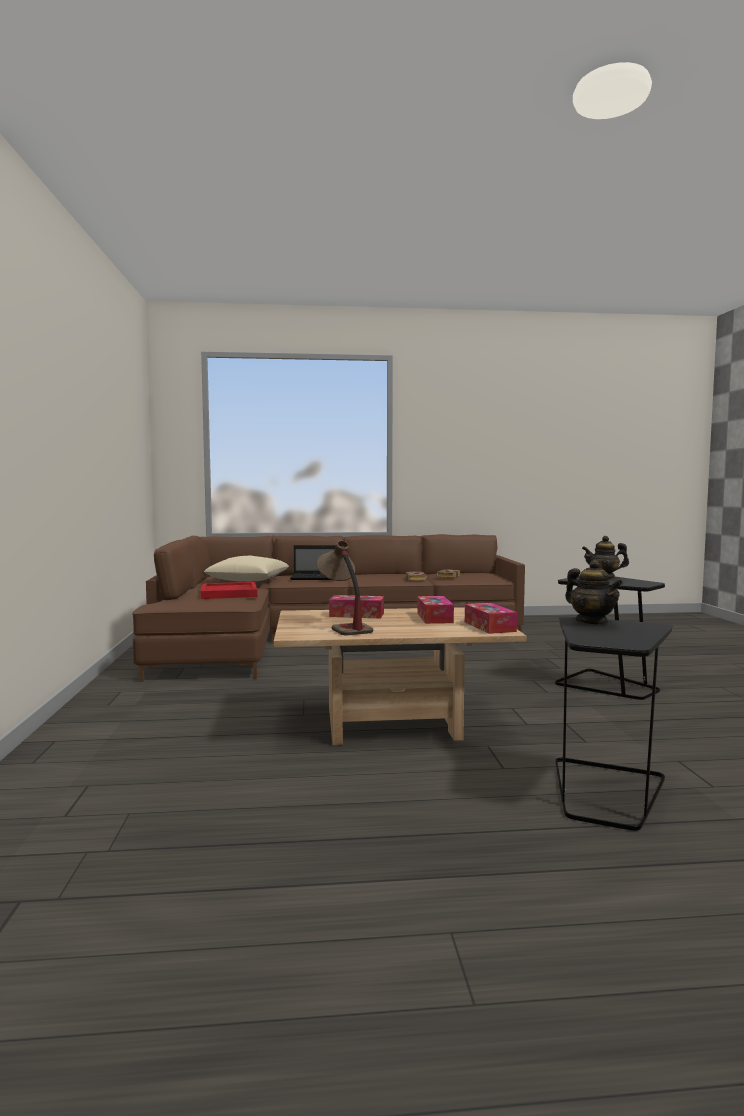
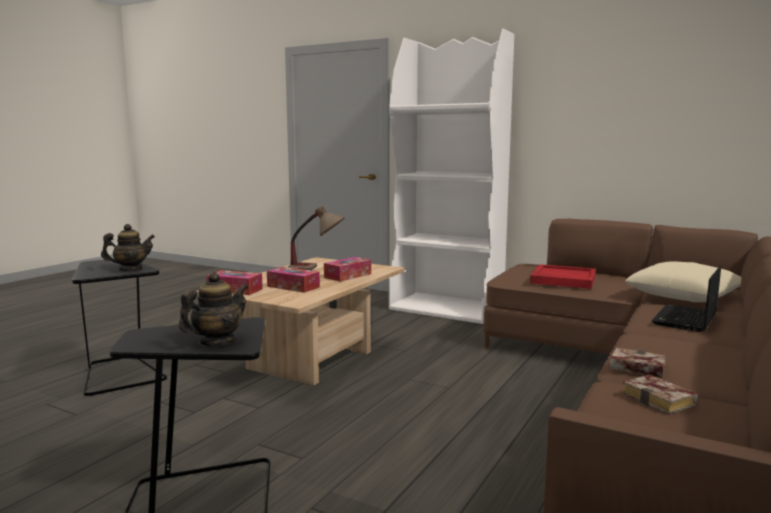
camera: 125 degrees right, 5 degrees up
teapot [565,560,623,625] -> teapot turned 150 degrees clockwise [101,224,155,271]
none -> white bookcase [389,29,514,324]

